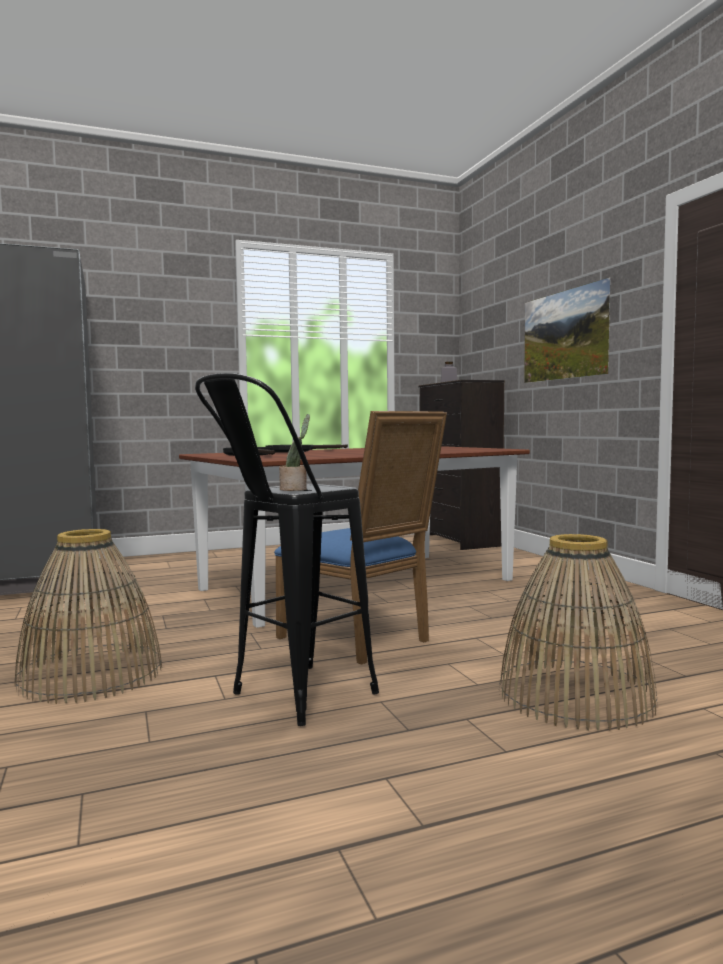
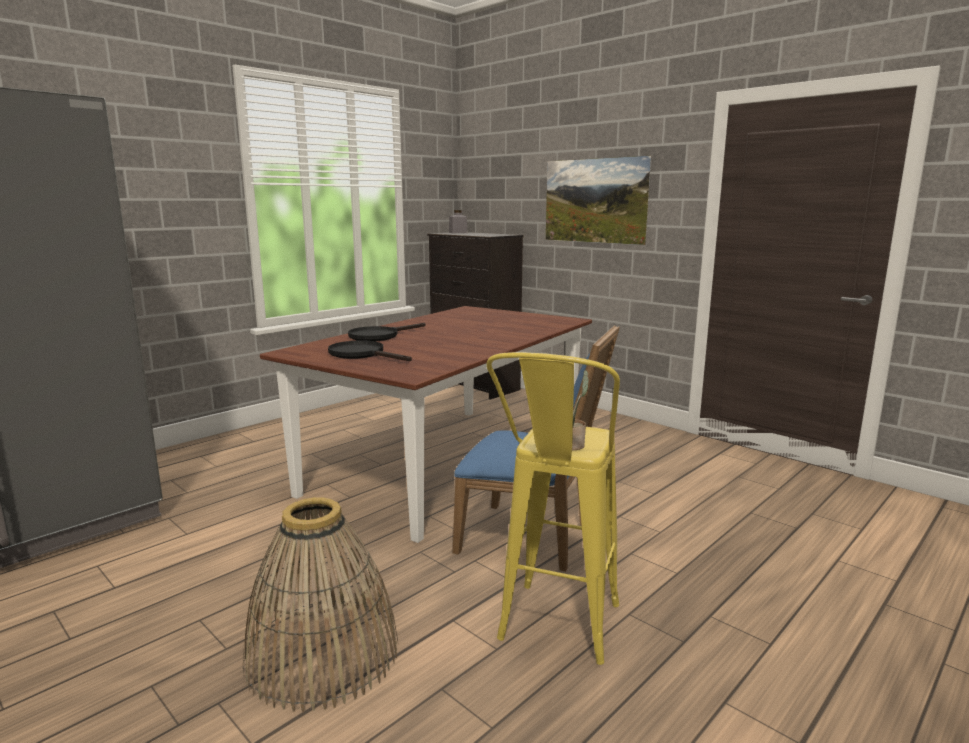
camera: 25 degrees left, 10 degrees up
black stool [195,373,379,726] -> yellow stool [486,352,620,665]
basket [499,534,658,731] -> none

